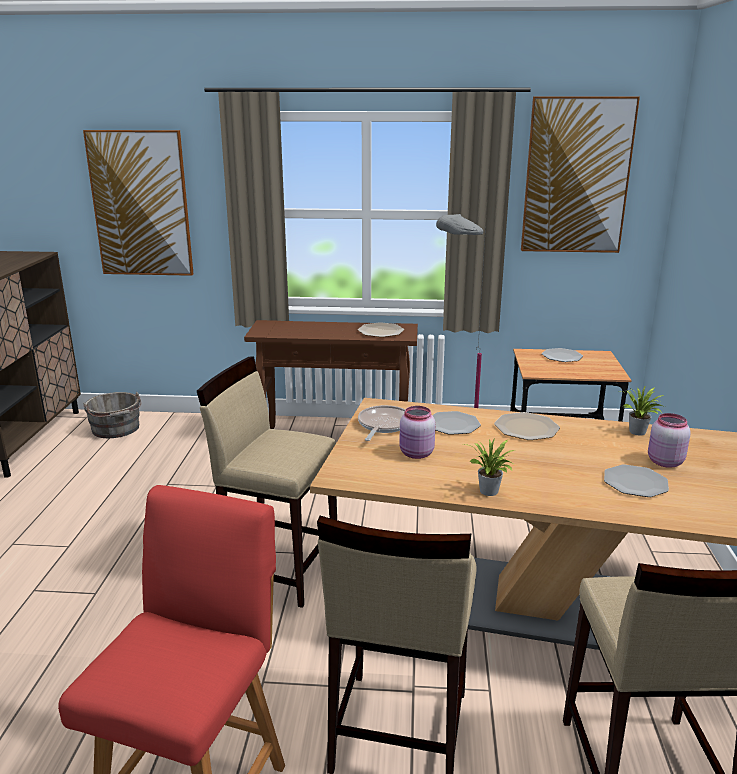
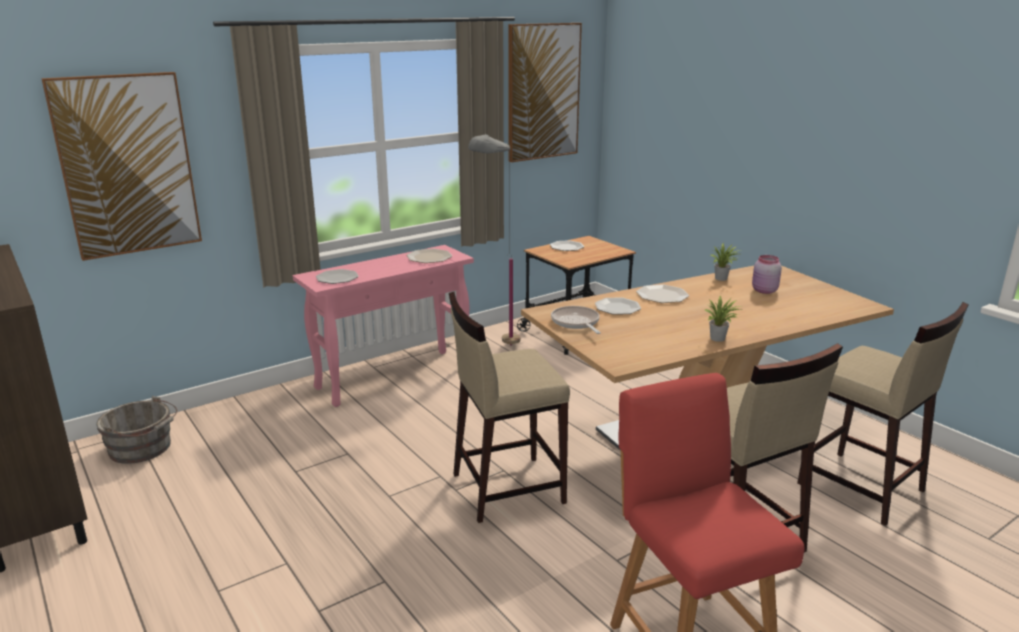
camera: 40 degrees left, 0 degrees up
brown console table [244,320,418,429] -> pink console table [293,245,474,407]
pink jar [399,406,435,459] -> none
plate [604,464,669,497] -> plate moved to [316,269,359,284]

